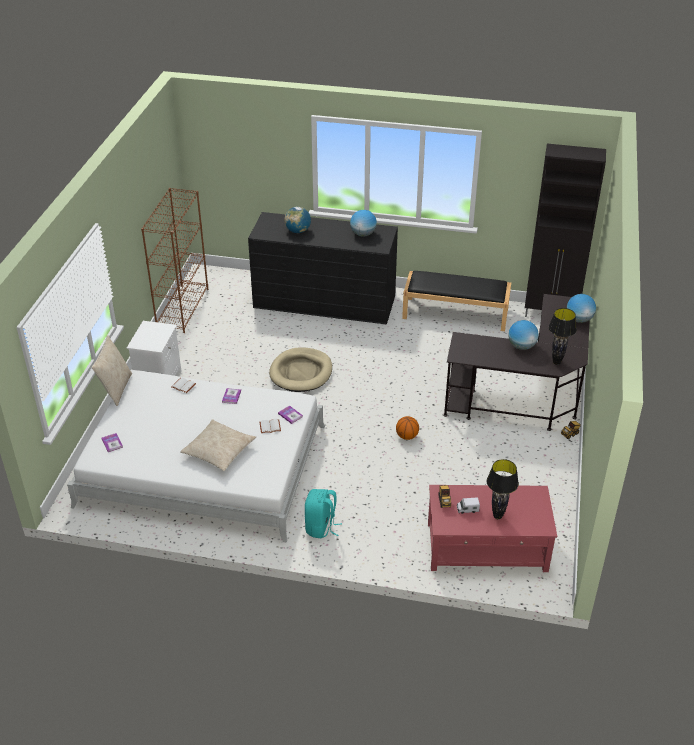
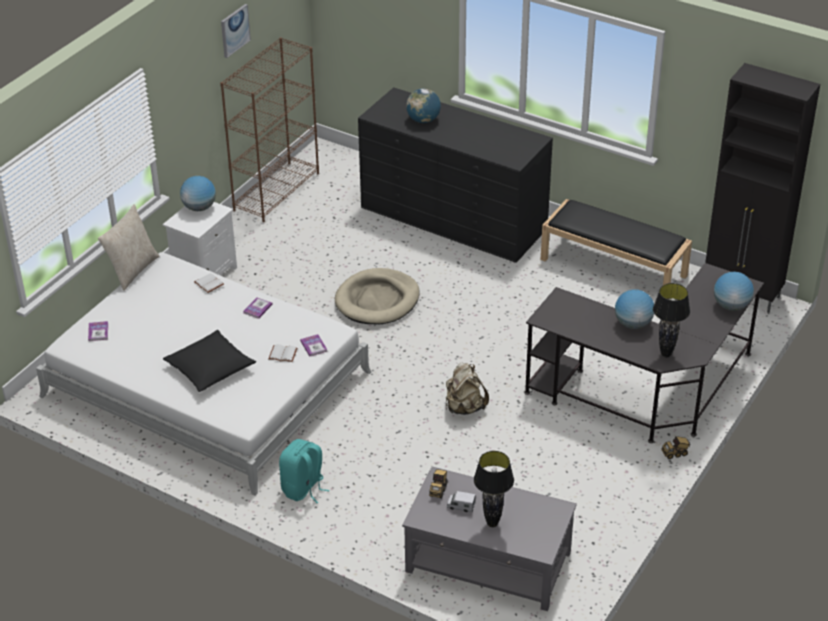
camera: 20 degrees right, 0 degrees up
beige pillow [180,419,256,471] -> black pillow [163,330,256,392]
globe [350,210,377,237] -> globe moved to [180,176,216,211]
basketball [396,416,419,440] -> beige backpack [446,362,489,415]
red coffee table [428,485,557,572] -> grey coffee table [402,466,577,611]
none -> picture [221,4,251,58]

